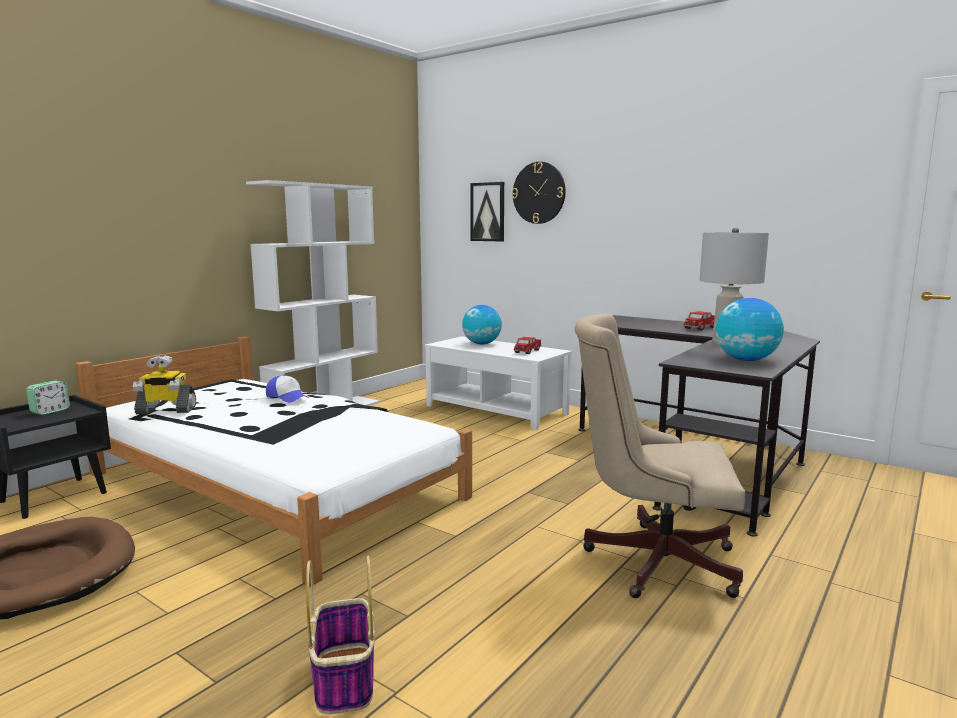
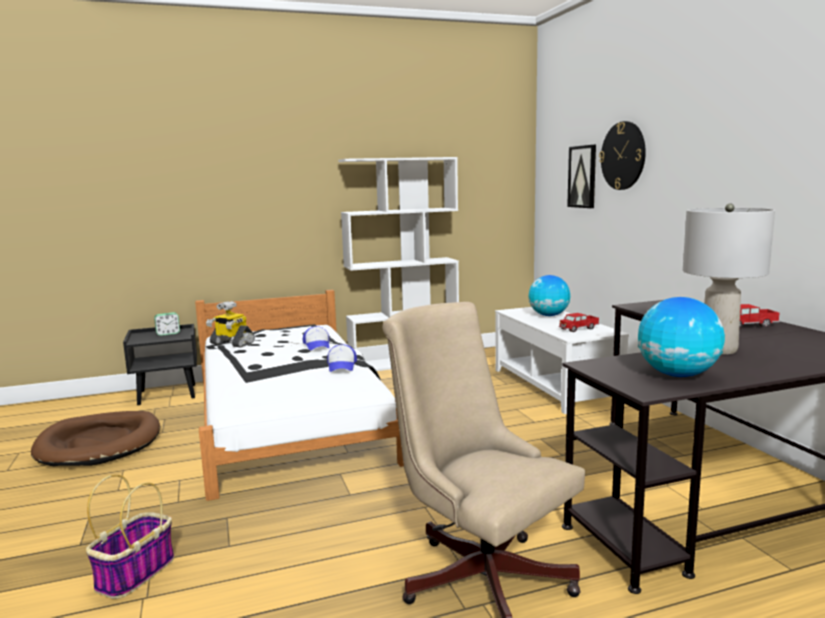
camera: 35 degrees right, 0 degrees up
none -> cap [327,344,357,372]

